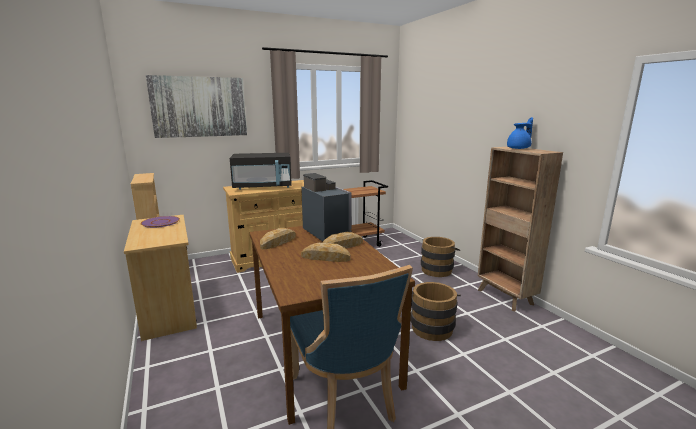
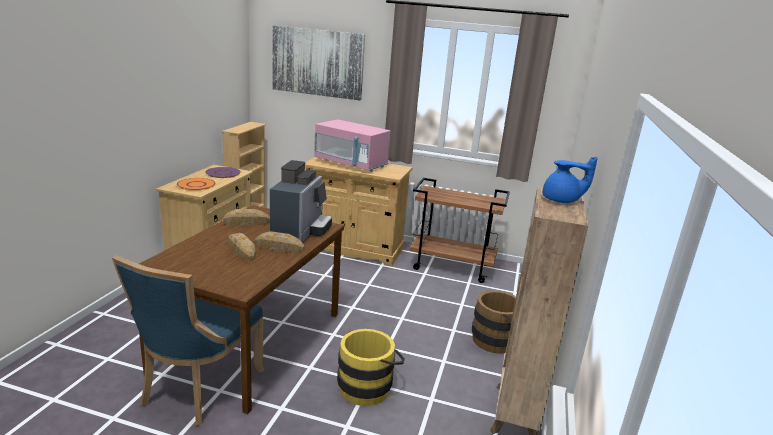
camera: 40 degrees right, 5 degrees up
black microwave [230,153,292,190] -> pink microwave [314,119,390,172]
brown bucket [410,282,461,341] -> yellow bucket [337,329,405,406]
none -> orange plate [177,178,216,191]

